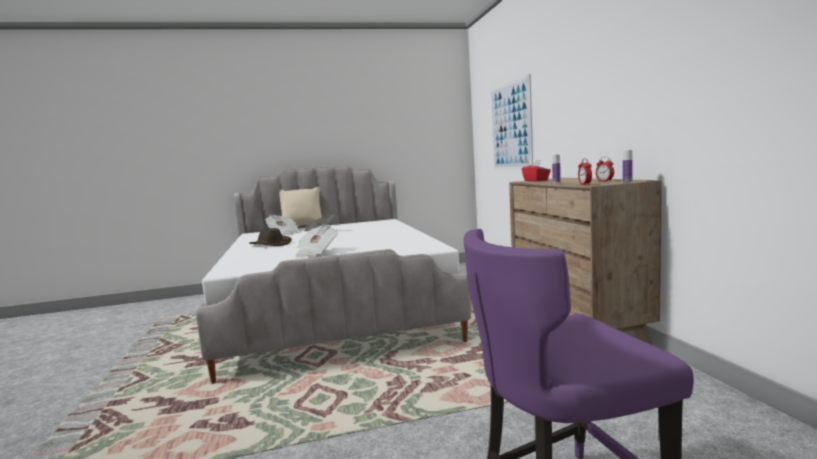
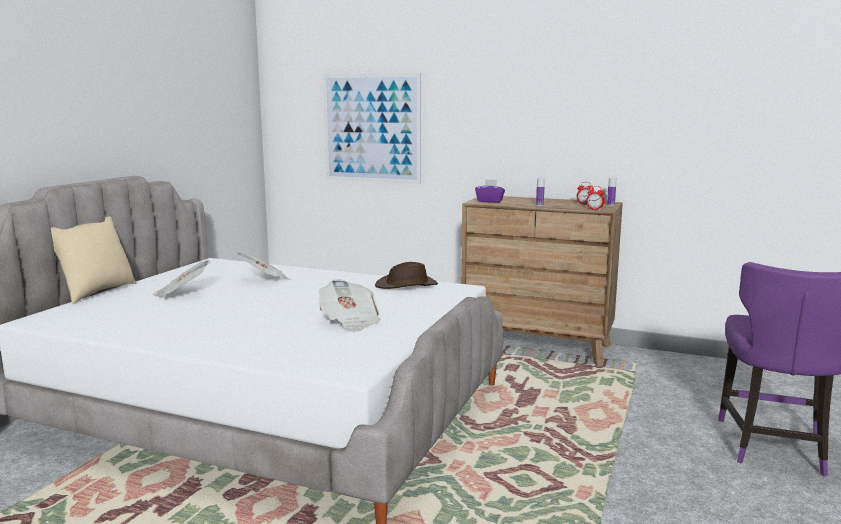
camera: 55 degrees left, 5 degrees up
brown hat [249,228,292,246] -> brown hat moved to [375,262,438,289]
newspaper [265,215,300,235] -> newspaper moved to [236,252,290,280]
red tissue box [522,160,551,181] -> purple tissue box [475,179,505,203]

